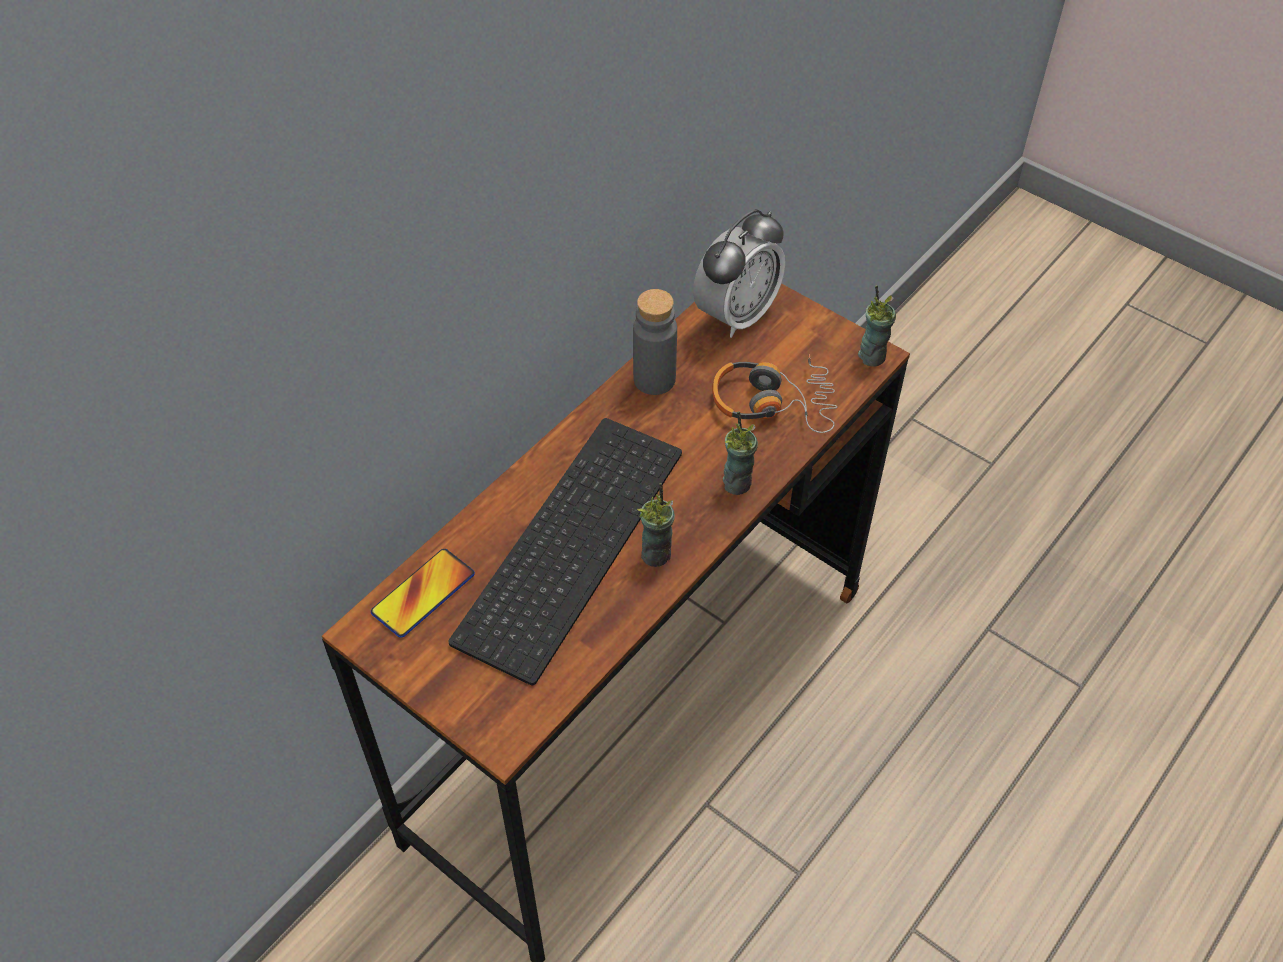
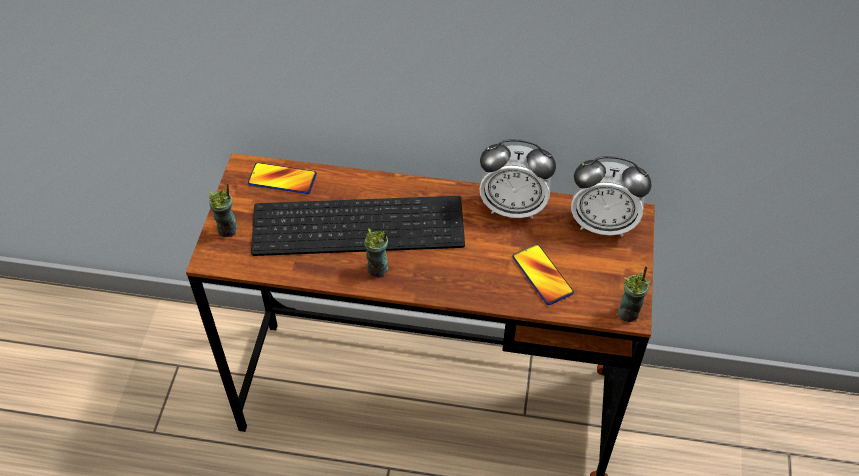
camera: 60 degrees right, 0 degrees up
grey bottle [633,289,677,395] -> alarm clock [480,139,556,219]
headphones [712,354,837,433] -> phone [512,244,574,305]
cup [722,412,758,495] -> cup moved to [209,183,238,237]

